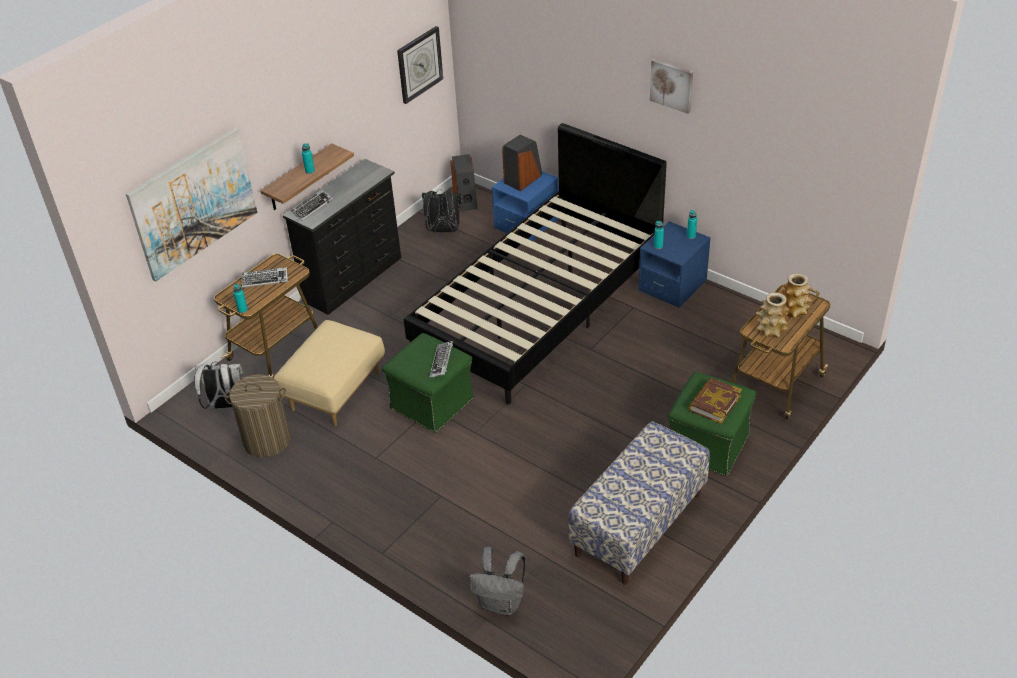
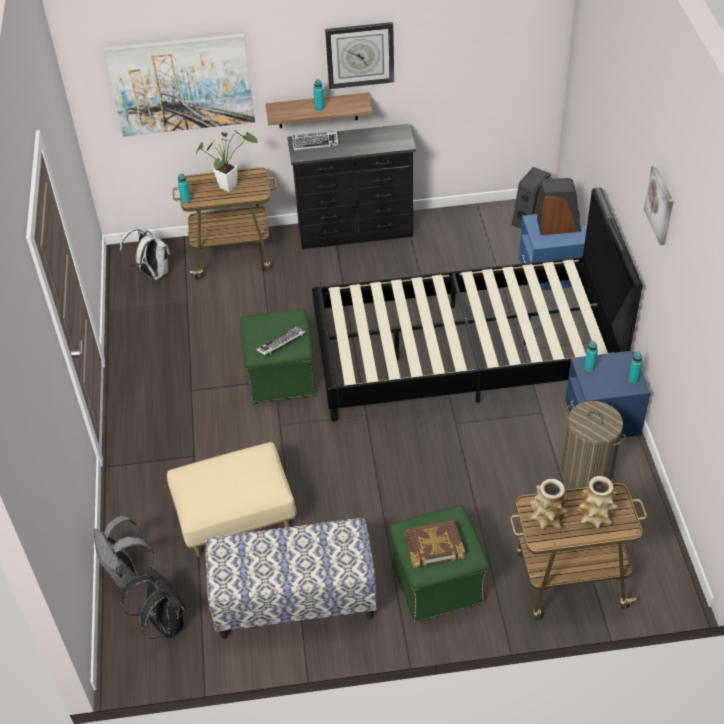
camera: 45 degrees right, 5 degrees up
laundry basket [224,374,291,457] -> laundry basket moved to [562,401,626,488]
keyboard [241,267,288,288] -> potted plant [196,129,258,192]
beige ottoman [274,320,385,426] -> beige ottoman moved to [167,442,296,557]
wall clock [397,26,443,104] -> wall clock moved to [325,22,394,89]
black backpack [422,190,462,233] -> black backpack moved to [121,567,186,639]

